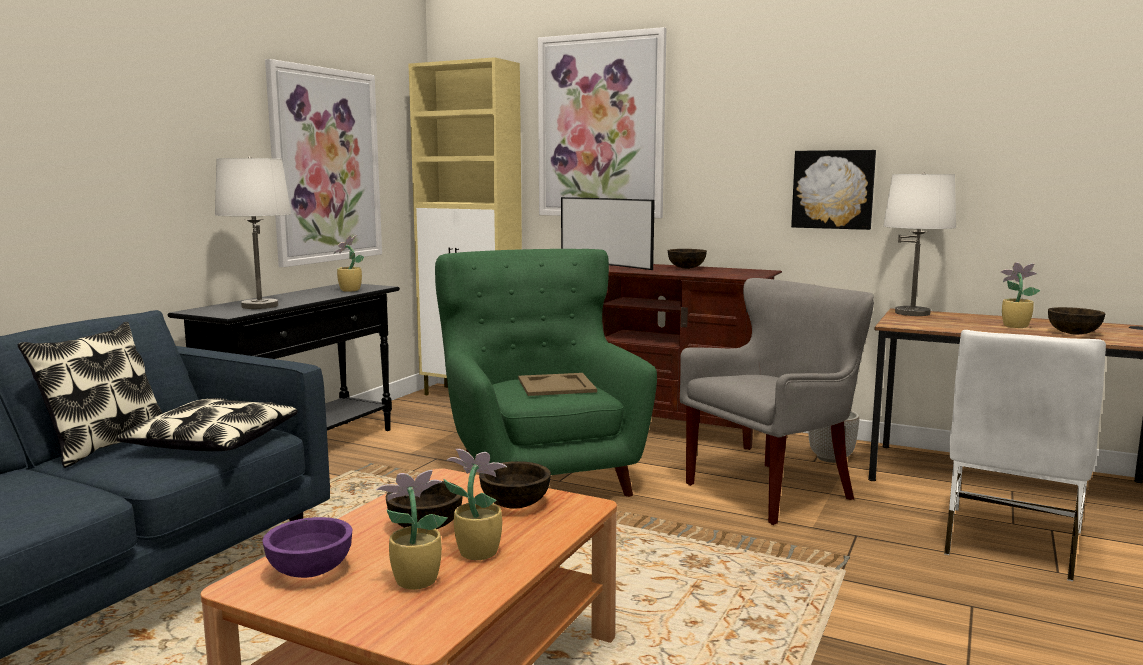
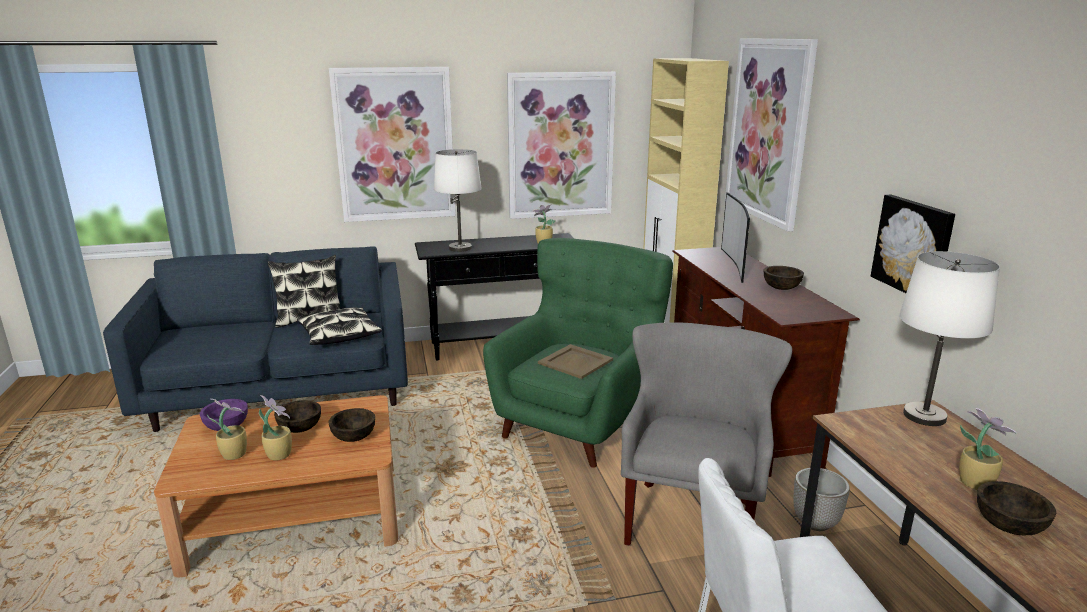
camera: 50 degrees right, 10 degrees up
grey armchair [680,278,874,525] -> grey armchair turned 90 degrees counterclockwise [621,322,792,546]
none -> picture [329,67,456,222]

